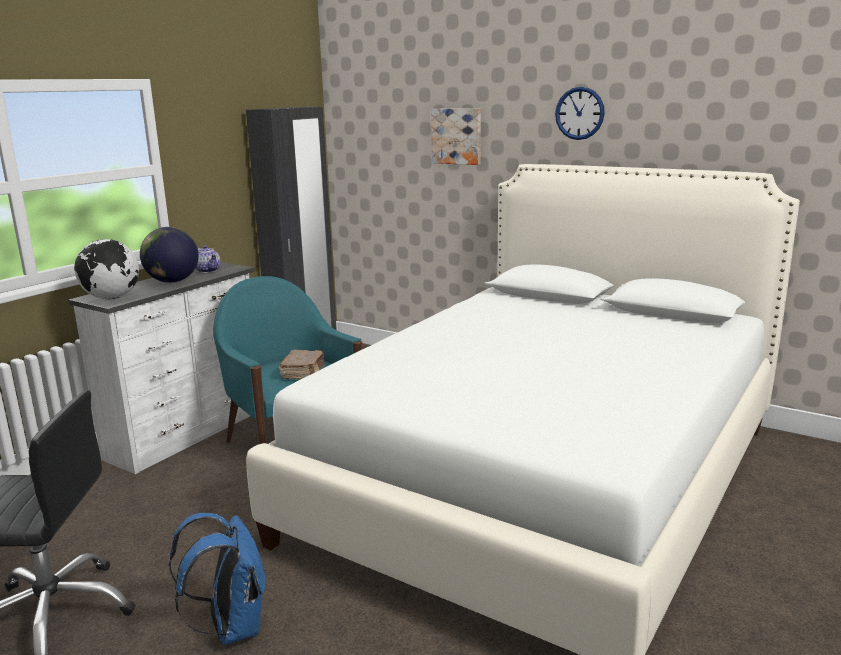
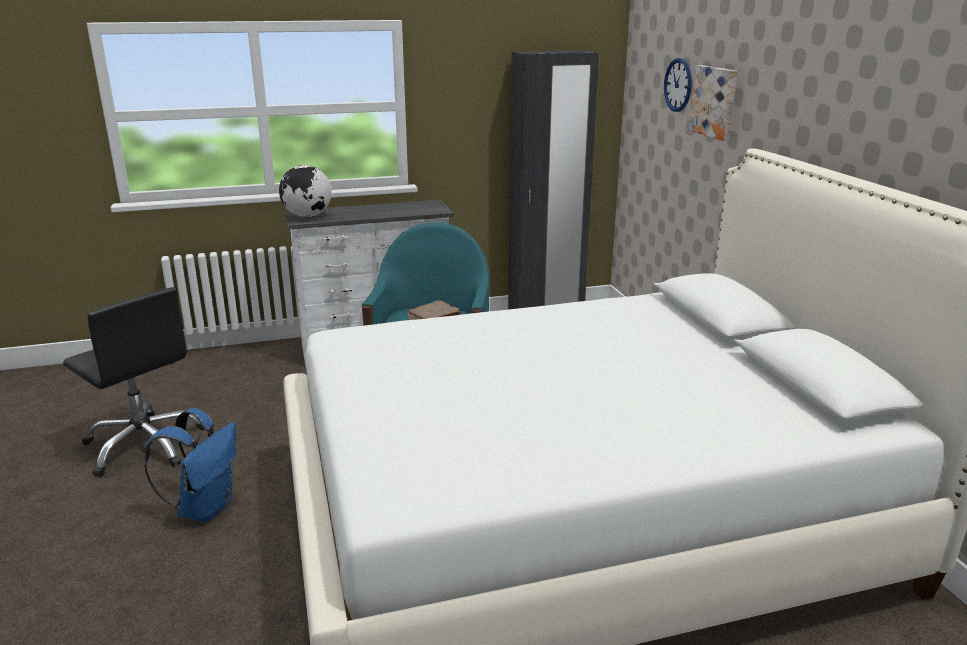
camera: 40 degrees right, 5 degrees up
globe [140,227,198,283] -> none
teapot [195,245,220,273] -> none
wall clock [555,87,605,140] -> wall clock moved to [664,58,692,112]

